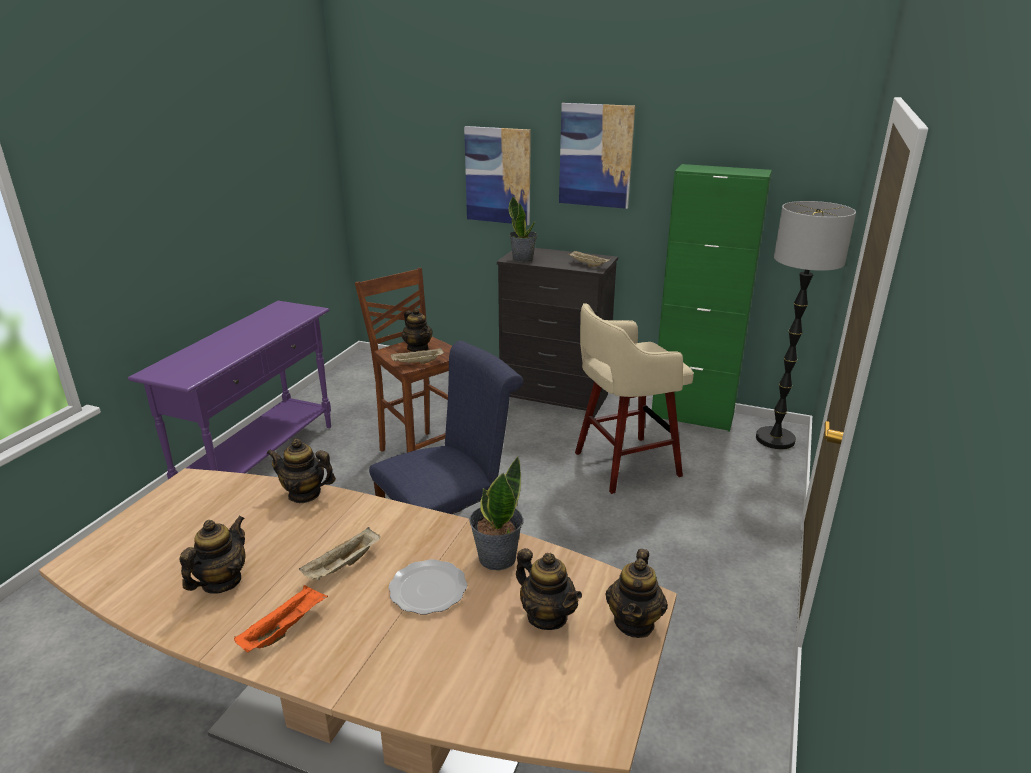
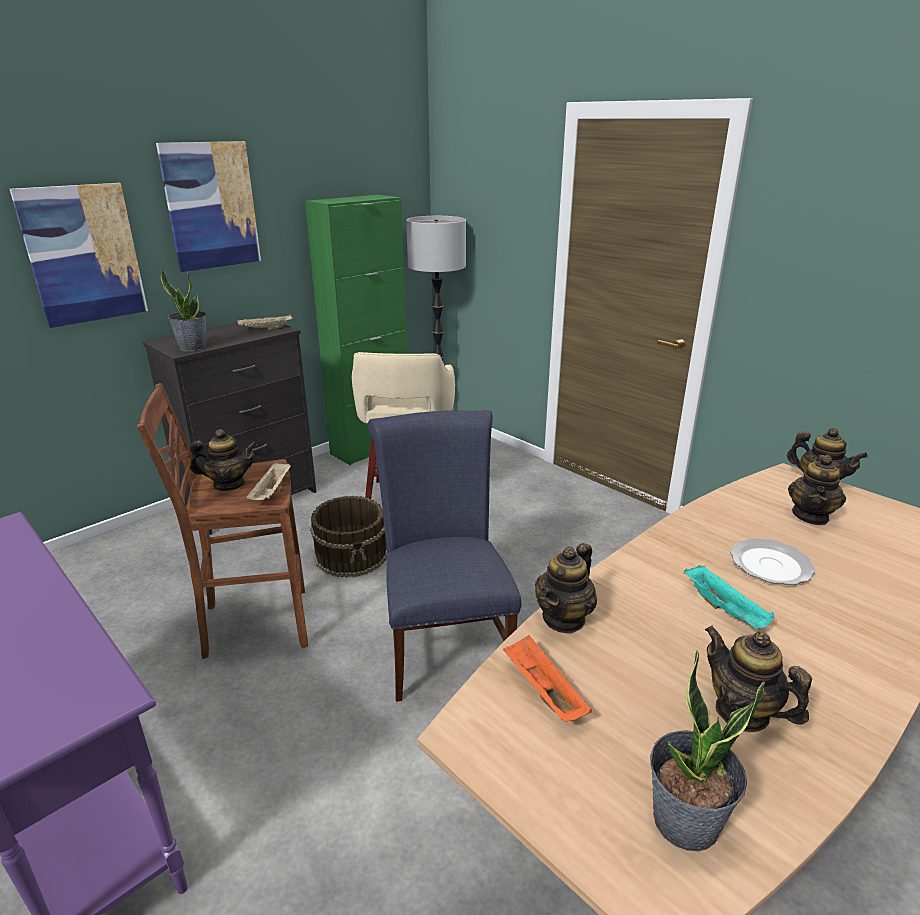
camera: 65 degrees left, 0 degrees up
orange tray [234,585,328,652] -> orange tray moved to [503,635,592,722]
beige tray [299,527,380,580] -> turquoise tray [684,565,775,629]
potted plant [469,456,523,571] -> potted plant moved to [650,650,765,851]
teapot [516,548,582,630] -> teapot turned 135 degrees clockwise [788,455,846,525]
none -> brown bucket [310,496,387,578]

